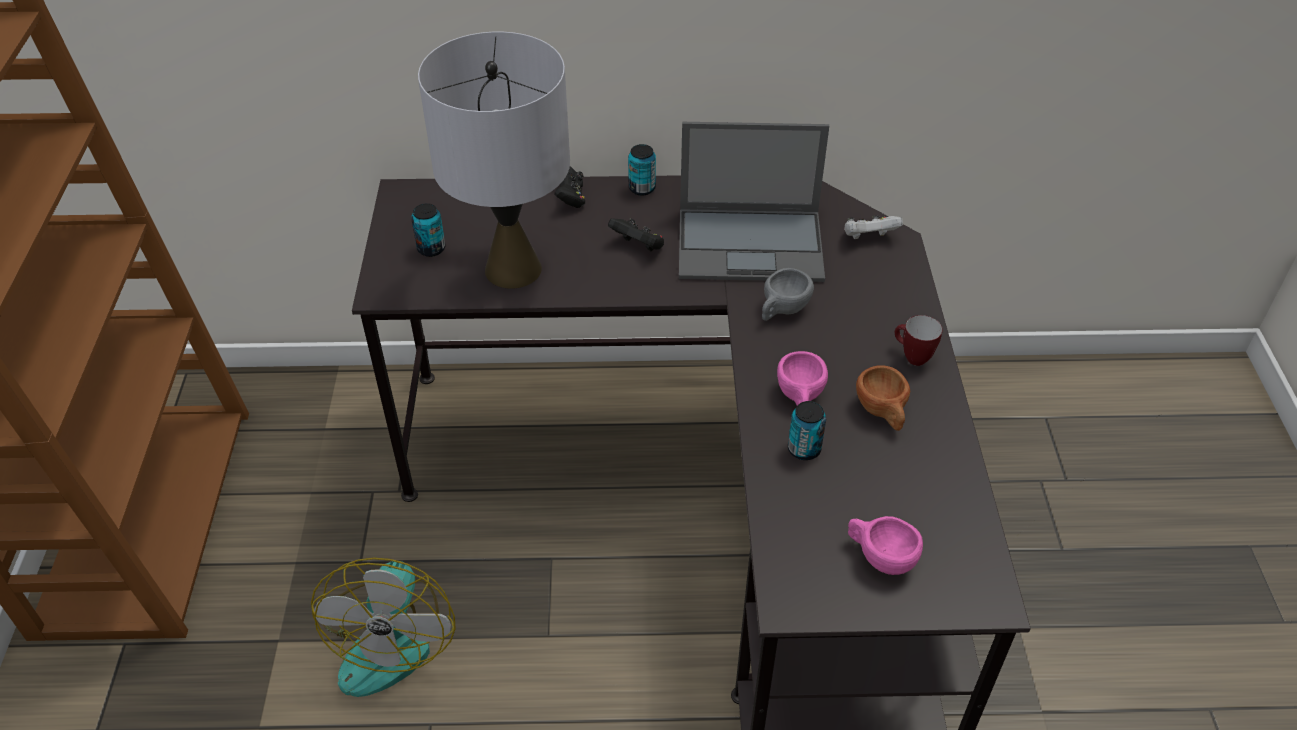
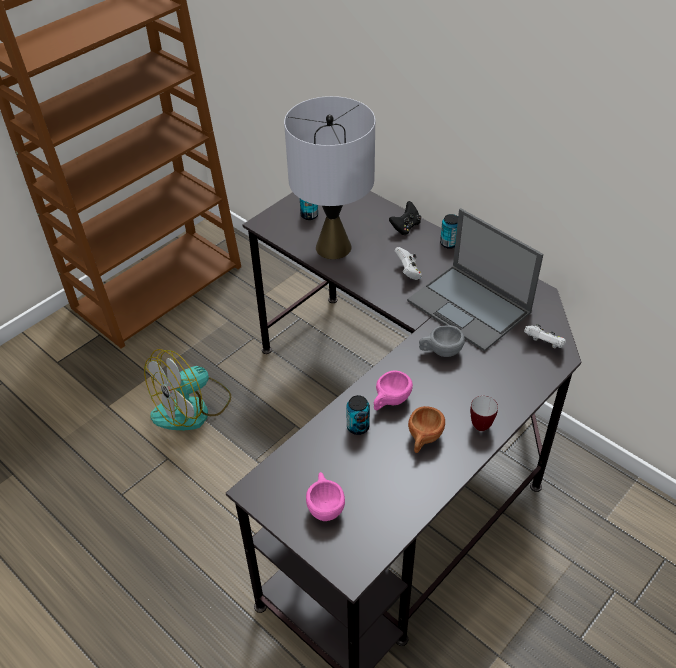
camera: 45 degrees right, 0 degrees up
black game controller [608,218,664,251] -> white game controller [395,247,422,280]

